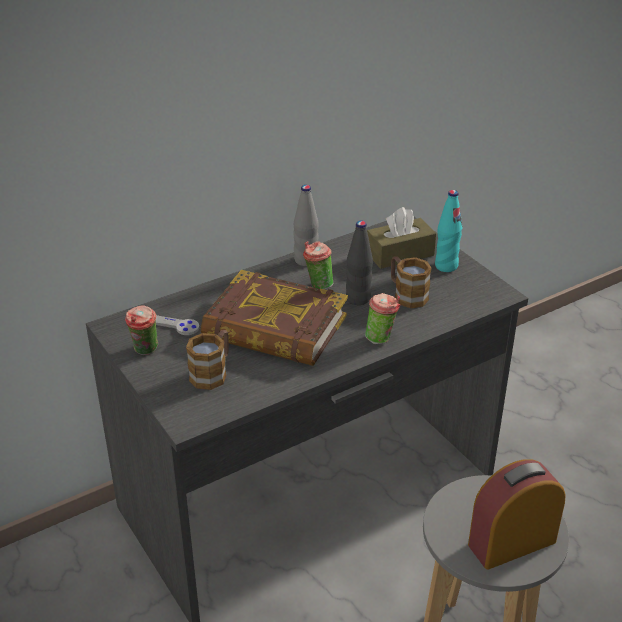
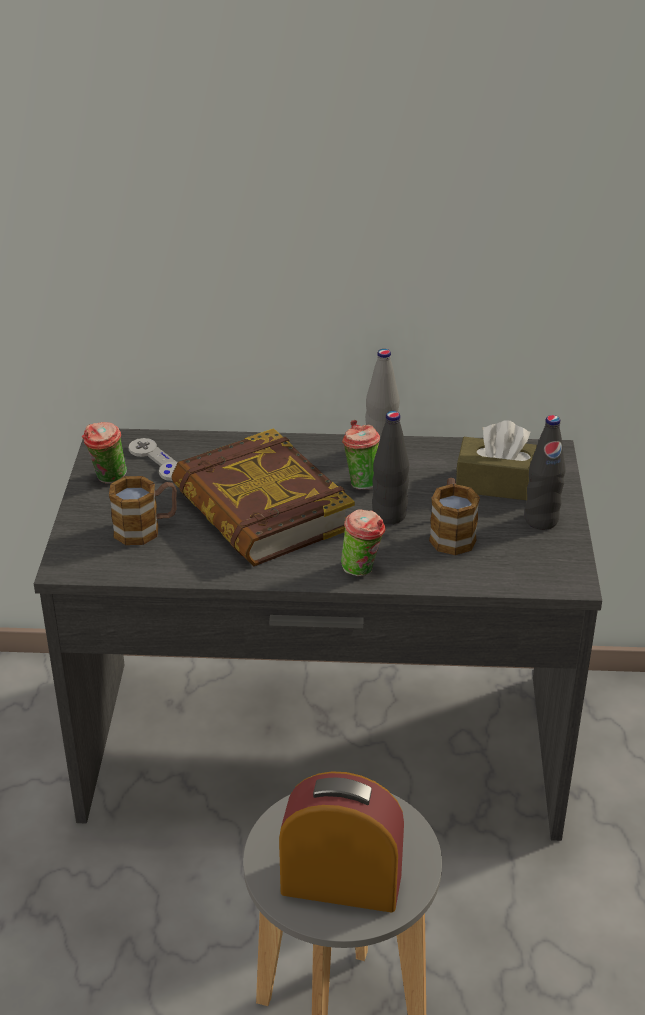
camera: 35 degrees right, 0 degrees up
turquoise bottle [435,190,462,272] -> black bottle [525,415,565,530]

